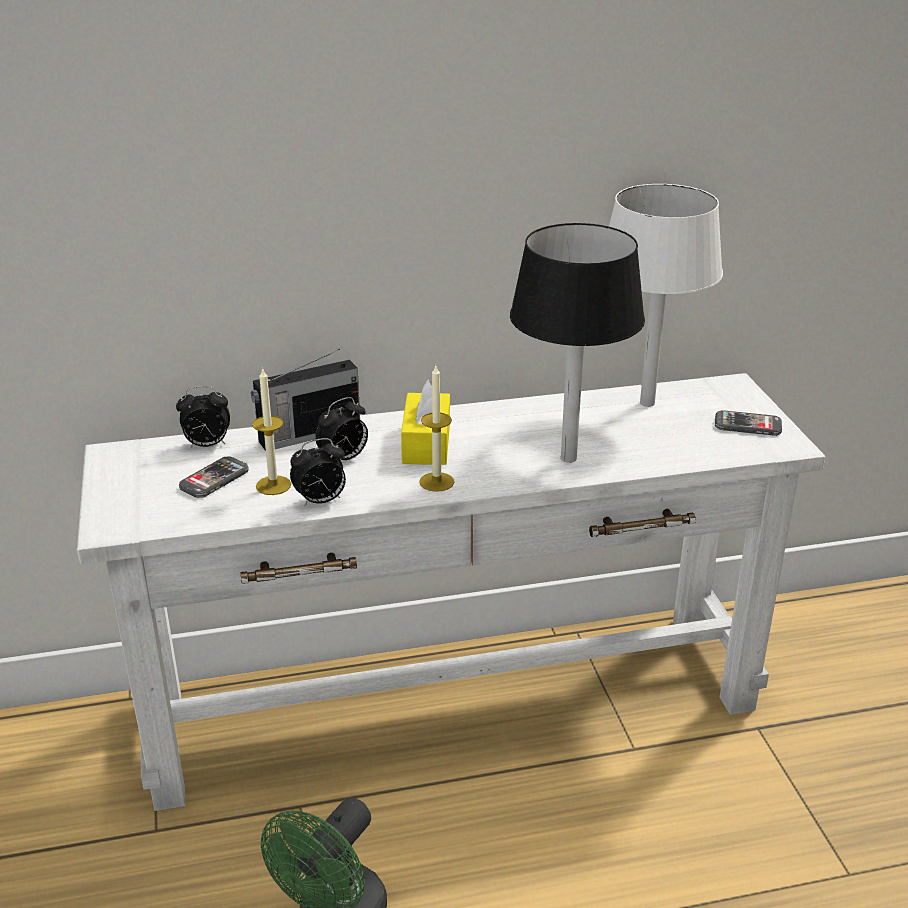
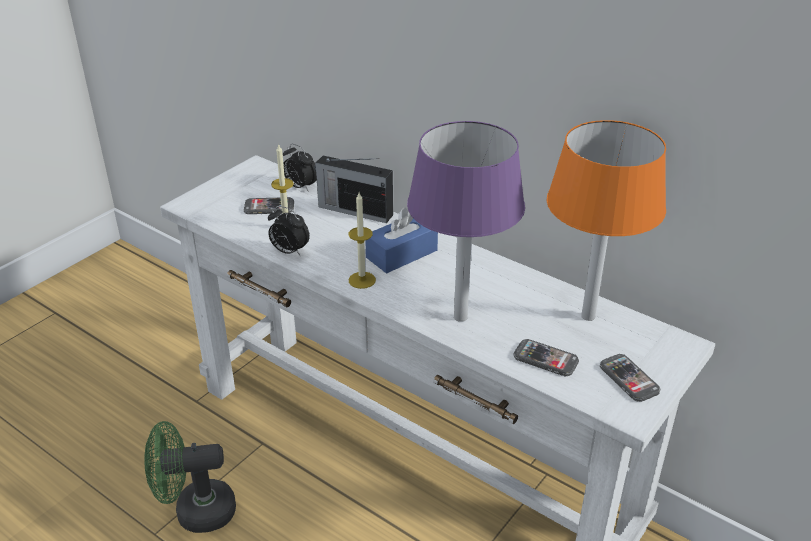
camera: 50 degrees right, 5 degrees up
alarm clock [315,397,368,460] -> none
yellow tissue box [401,380,450,465] -> blue tissue box [365,208,438,274]
black table lamp [510,223,645,463] -> purple table lamp [407,121,525,322]
white table lamp [609,184,723,407] -> orange table lamp [547,120,666,321]
none -> phone [513,339,579,376]

